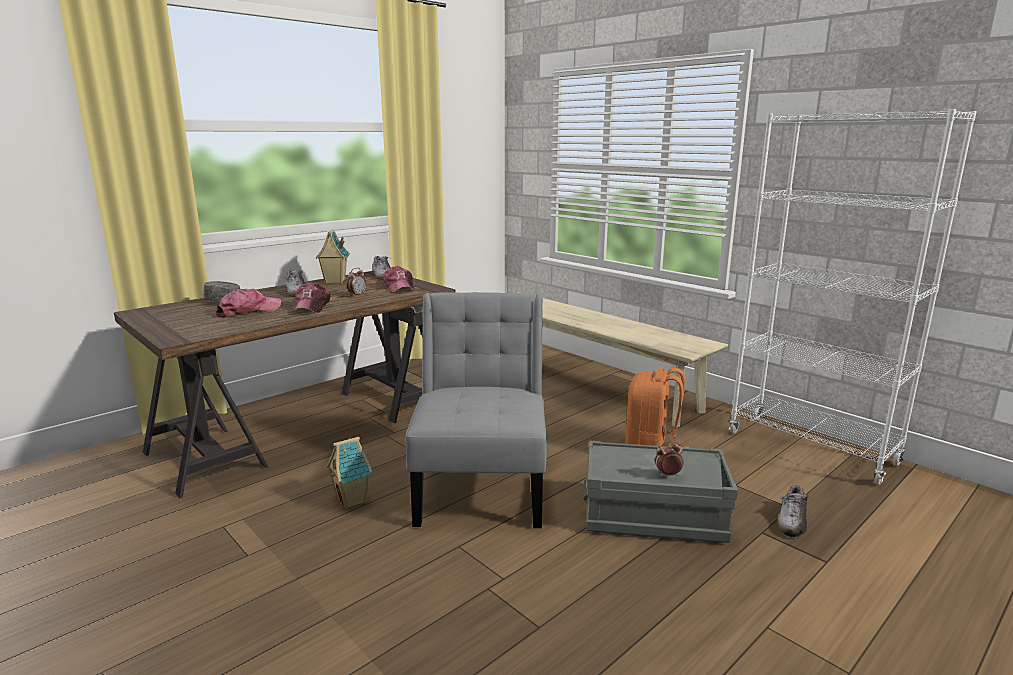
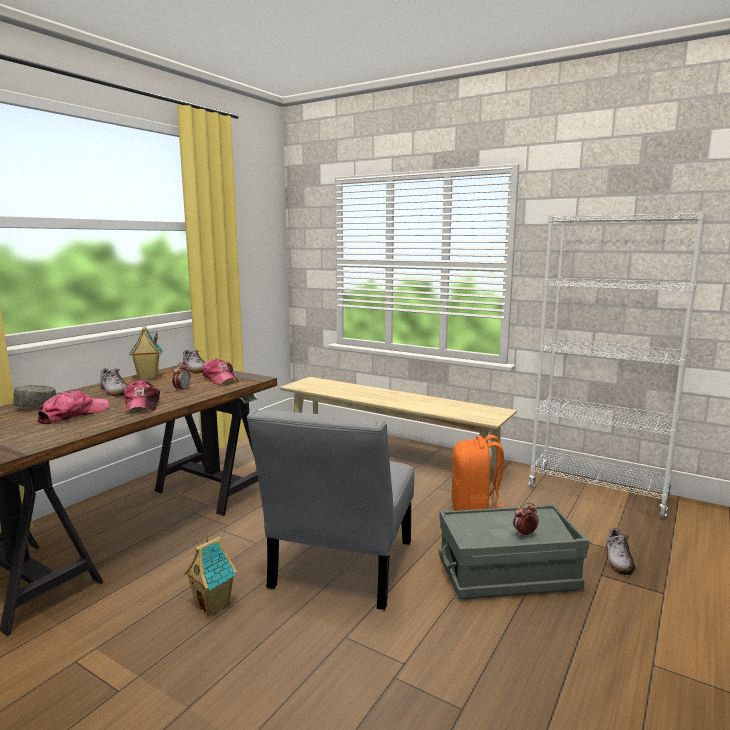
camera: 15 degrees left, 5 degrees down
grey chair [405,292,547,528] -> grey chair turned 150 degrees counterclockwise [247,409,414,610]

